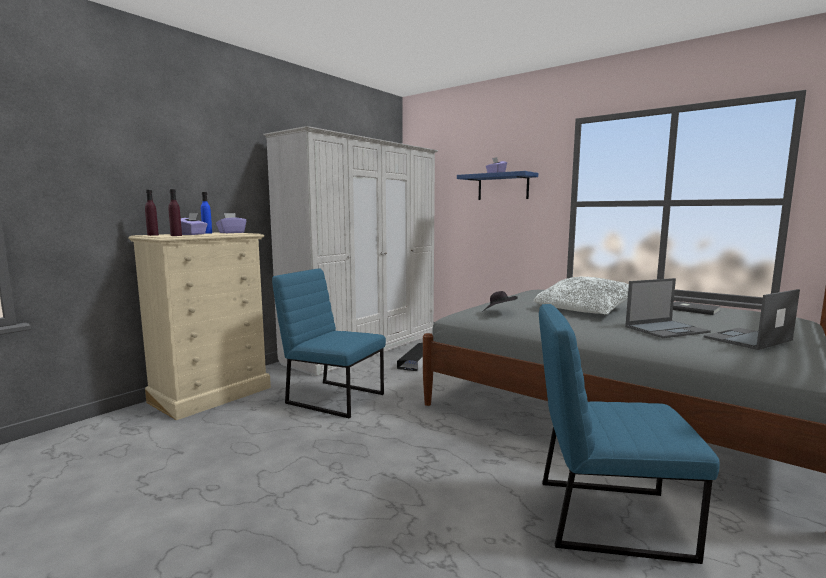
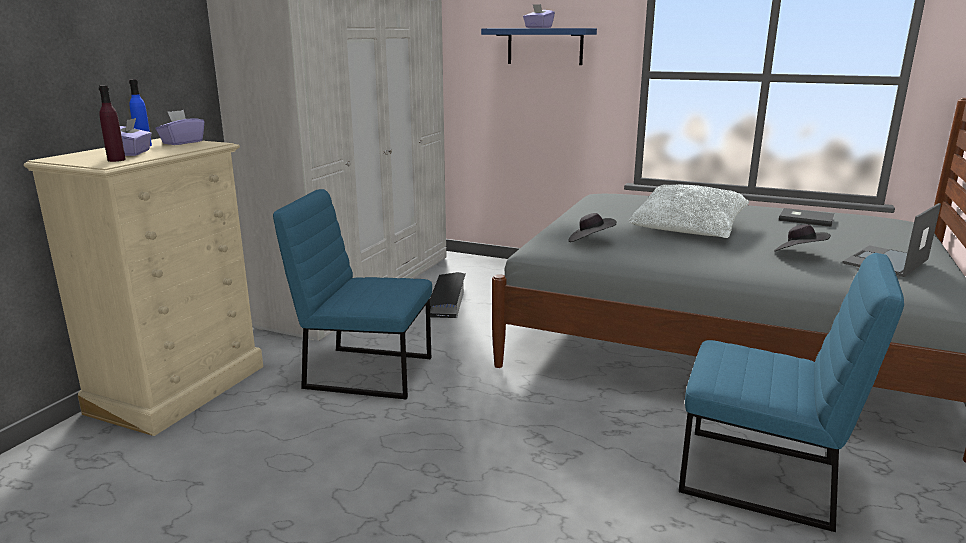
camera: 15 degrees left, 10 degrees up
purple bottle [145,190,159,236] -> none
blue chair [539,304,720,564] -> blue chair turned 150 degrees counterclockwise [679,253,904,532]
laptop [625,278,711,338] -> black hat [774,224,831,251]

